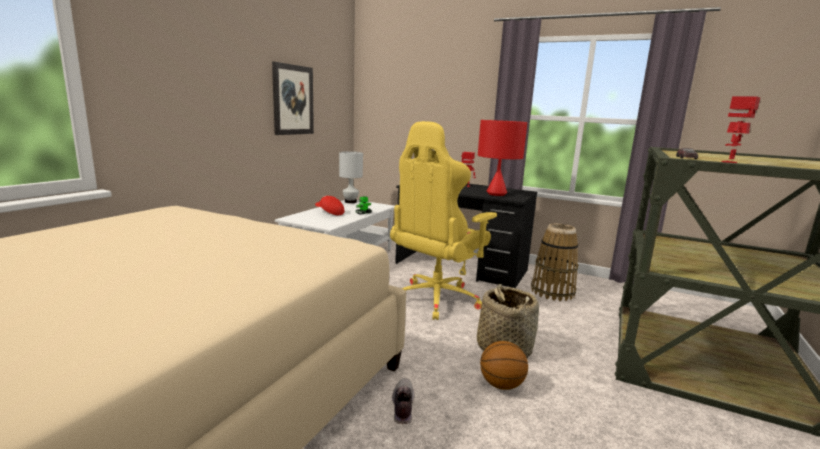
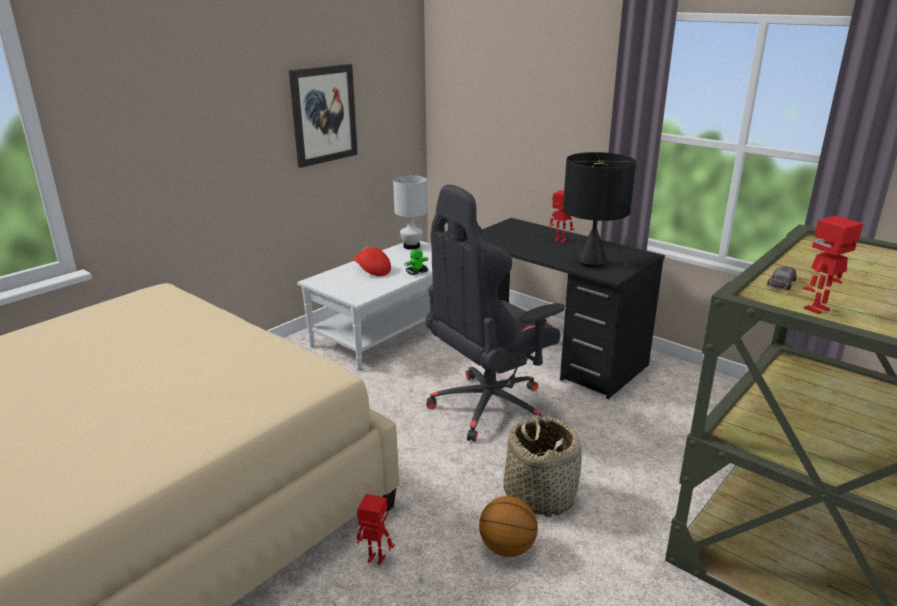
camera: 15 degrees right, 10 degrees up
yellow office chair [390,121,497,320] -> black office chair [425,184,565,442]
shoe [392,378,414,424] -> toy robot [357,494,395,565]
red table lamp [478,120,527,196] -> black table lamp [563,152,636,267]
basket [531,223,578,301] -> none

